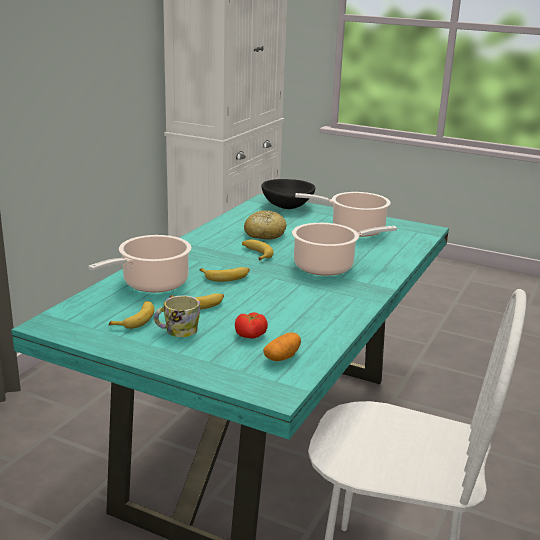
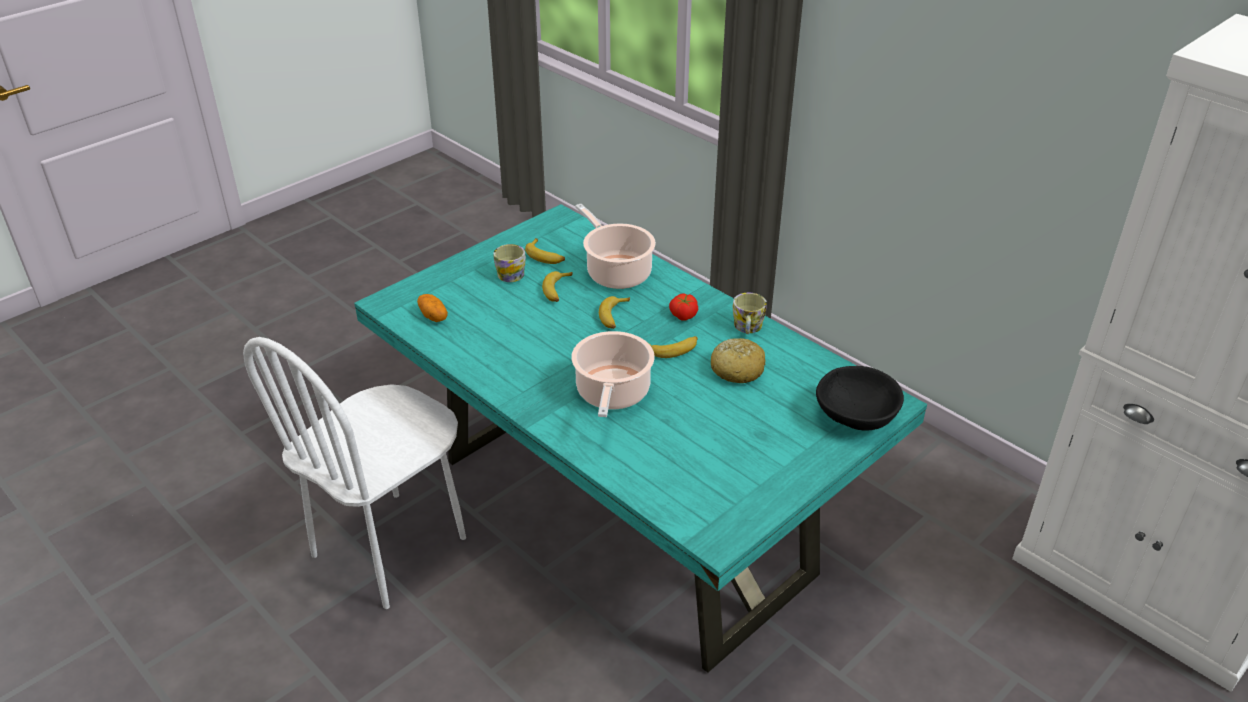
camera: 110 degrees right, 15 degrees up
tomato [235,312,268,339] -> tomato moved to [669,293,698,321]
cooking pot [295,192,391,237] -> none
none -> mug [733,293,767,334]

